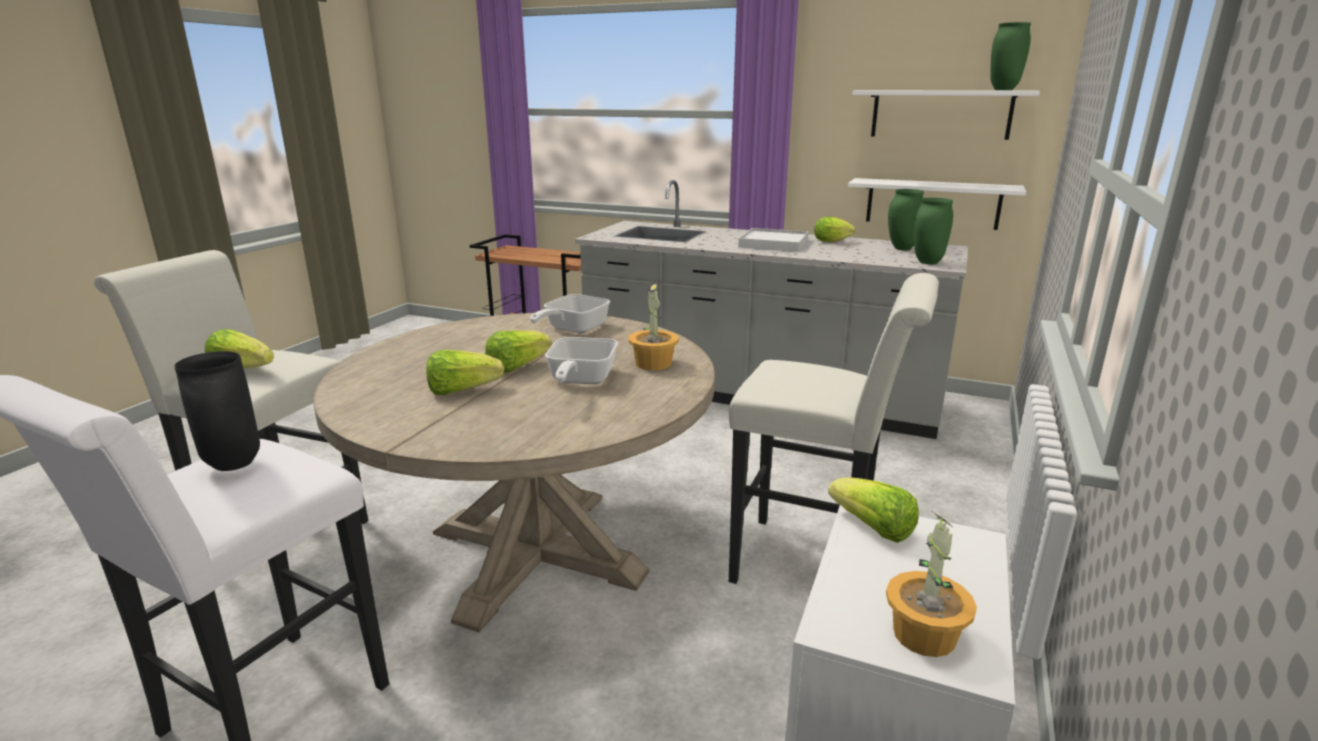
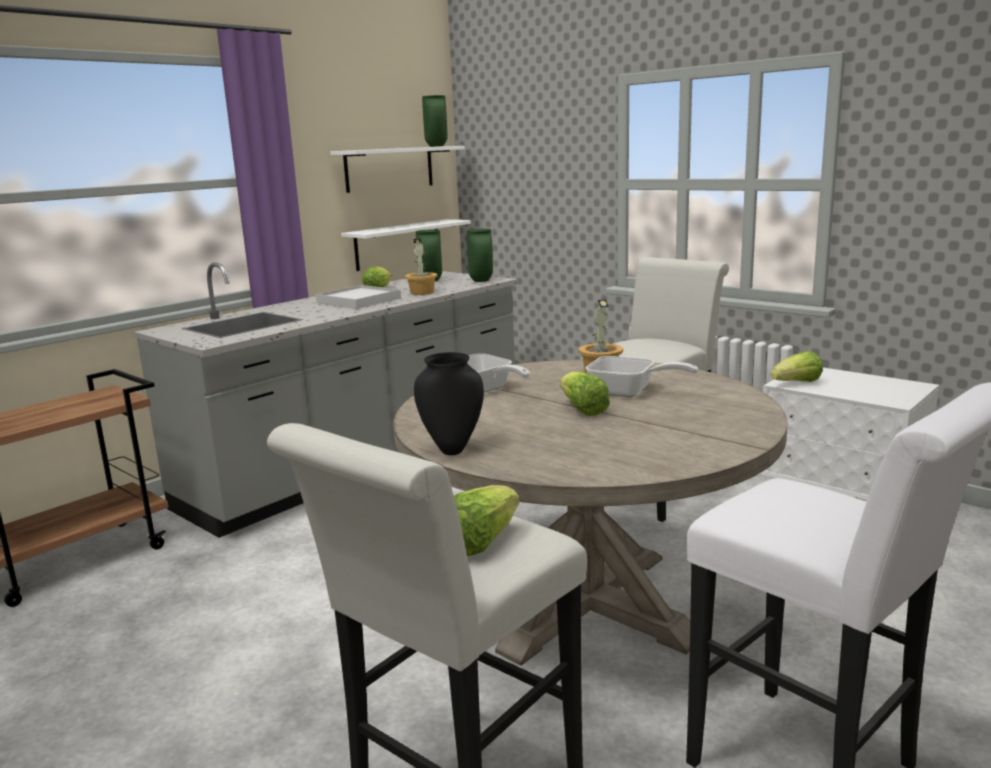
camera: 70 degrees left, 5 degrees down
black vase [174,351,260,471] -> black vase moved to [414,352,484,455]
lettuce [426,350,504,395] -> none
potted plant [886,512,977,657] -> potted plant moved to [405,239,438,295]

